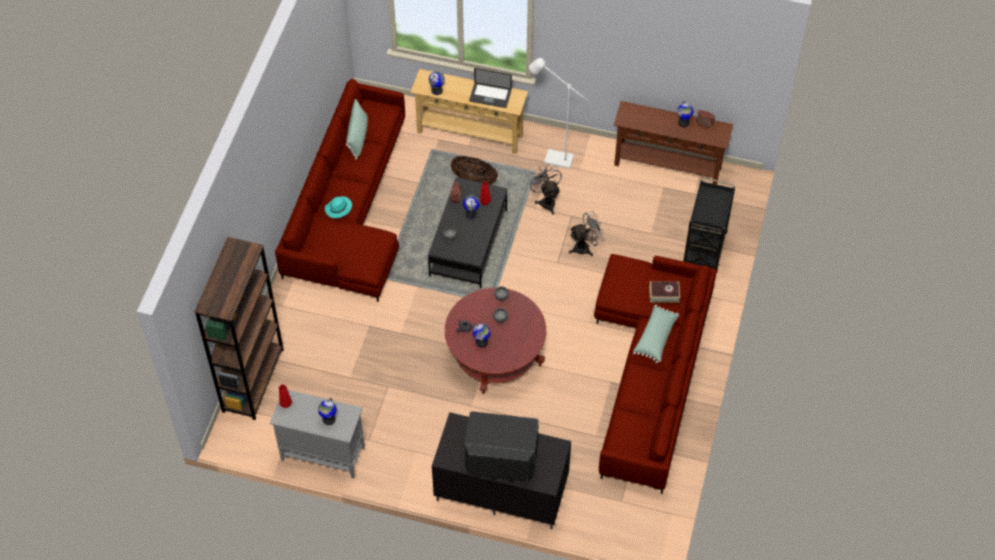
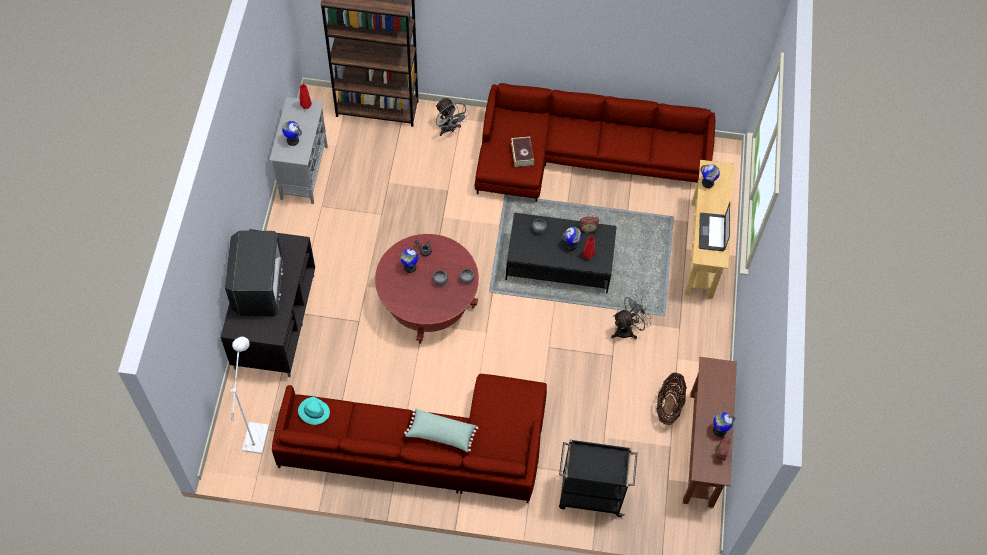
camera: 80 degrees right, 5 degrees up
turquoise hat [325,196,352,218] -> turquoise hat moved to [298,397,330,425]
green pillow [346,99,368,159] -> none
basket [450,156,498,185] -> basket moved to [657,372,686,425]
white floor lamp [529,58,589,169] -> white floor lamp moved to [231,337,269,454]
grey fan [569,211,604,256] -> grey fan moved to [436,97,469,136]
book [649,281,680,303] -> book moved to [511,137,534,167]

